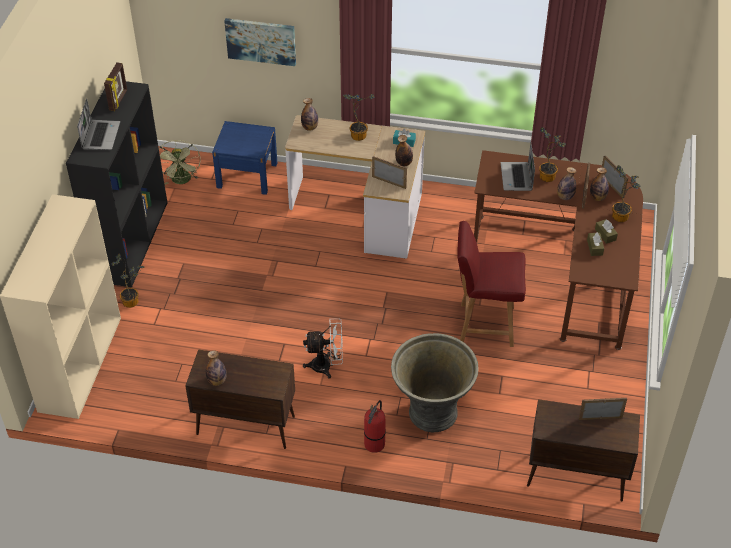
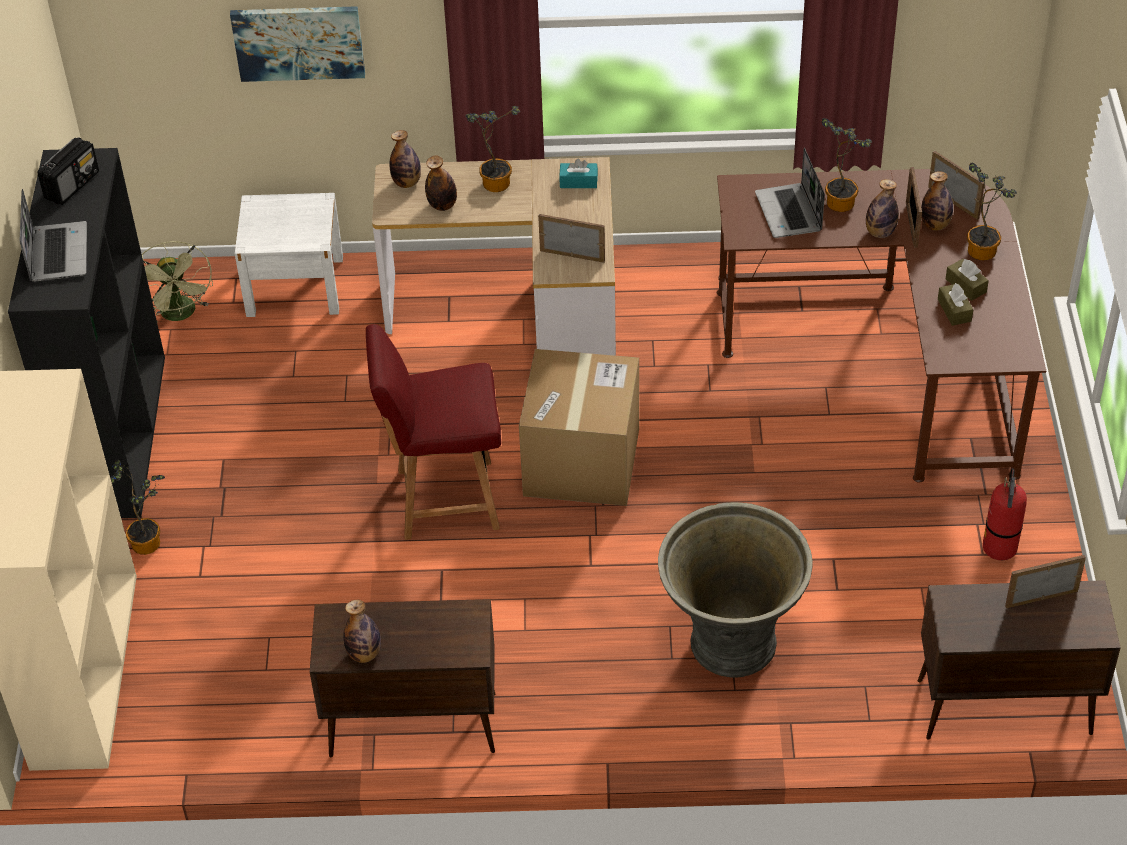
camera: 10 degrees left, 0 degrees up
picture frame [104,62,127,111] -> radio [37,137,99,205]
blue nightstand [212,121,277,195] -> white nightstand [235,193,343,317]
white fan [303,319,343,379] -> none
fire extinguisher [364,400,386,453] -> fire extinguisher moved to [983,468,1027,560]
bottle [395,135,413,166] -> bottle moved to [425,156,457,211]
red chair [457,221,526,347] -> red chair moved to [366,324,501,540]
none -> cardboard box [519,349,639,506]

